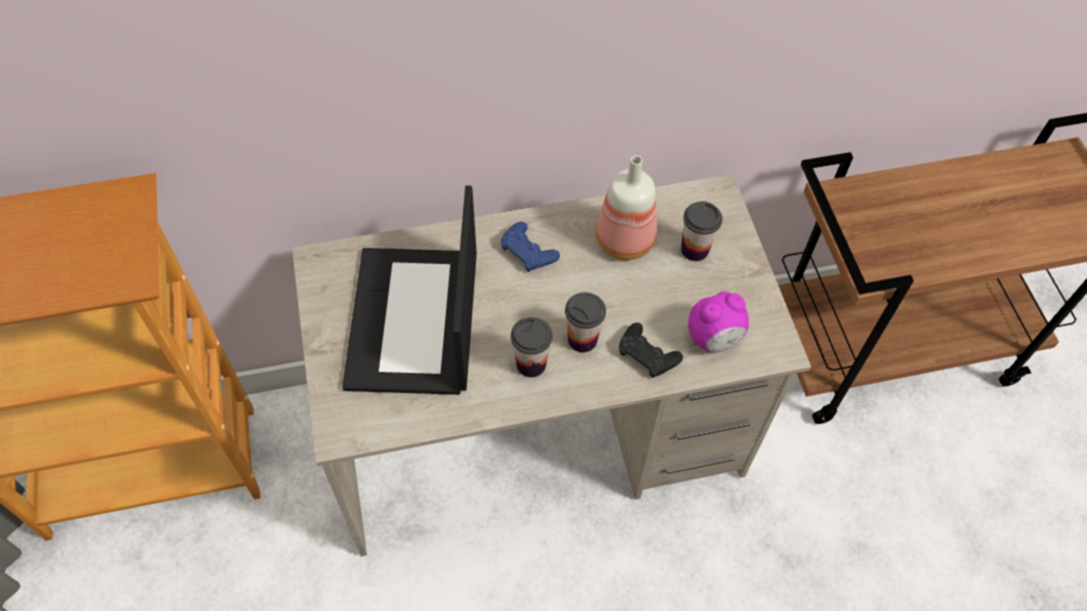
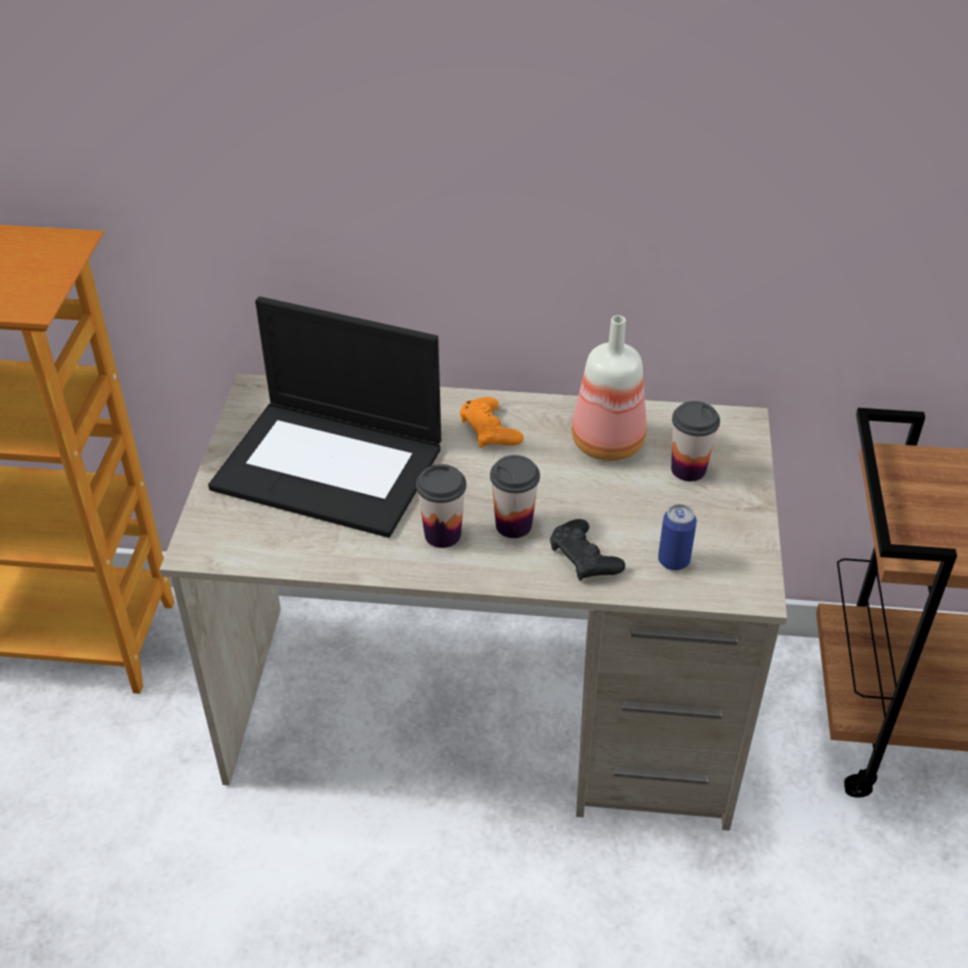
camera: 20 degrees right, 15 degrees down
laptop [342,185,477,395] -> laptop turned 90 degrees counterclockwise [208,297,441,538]
blue game controller [501,222,560,272] -> orange game controller [460,397,524,448]
alarm clock [688,292,749,352] -> can [658,504,697,571]

